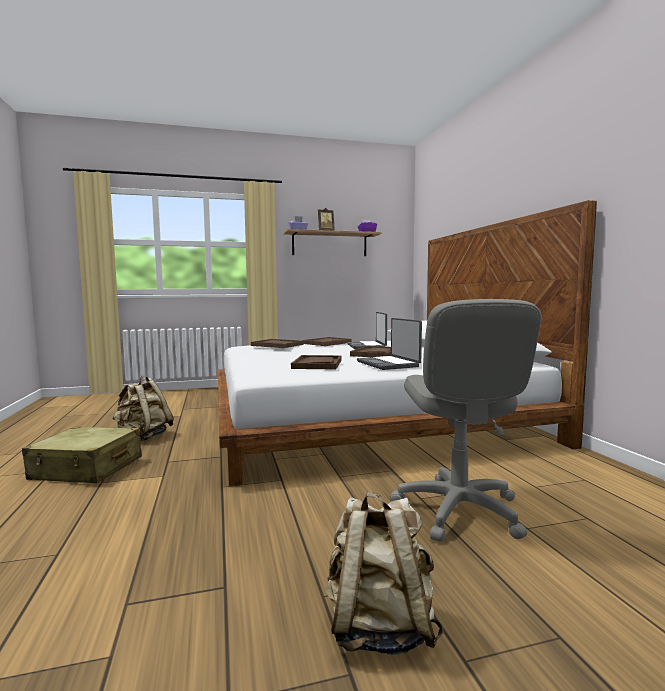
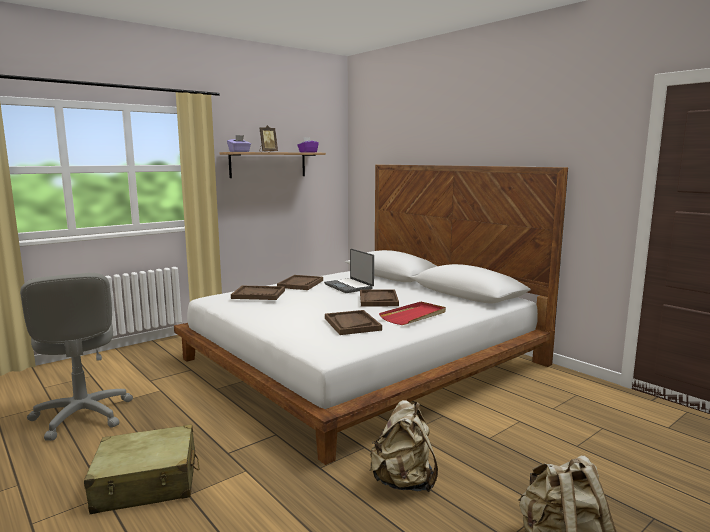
camera: 25 degrees left, 5 degrees up
beige backpack [112,376,174,441] -> beige backpack moved to [370,400,438,492]
laptop [357,318,422,370] -> red tray [379,302,446,325]
grey office chair [390,299,542,542] -> grey office chair moved to [20,273,133,441]

